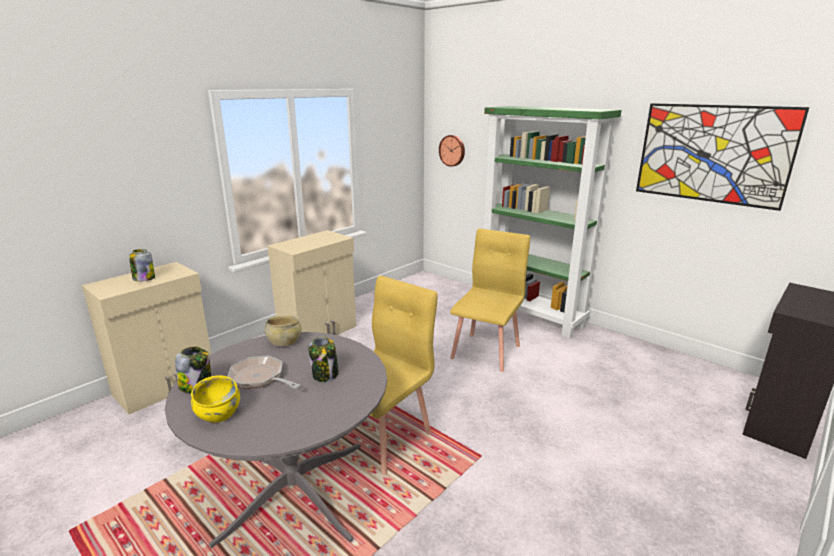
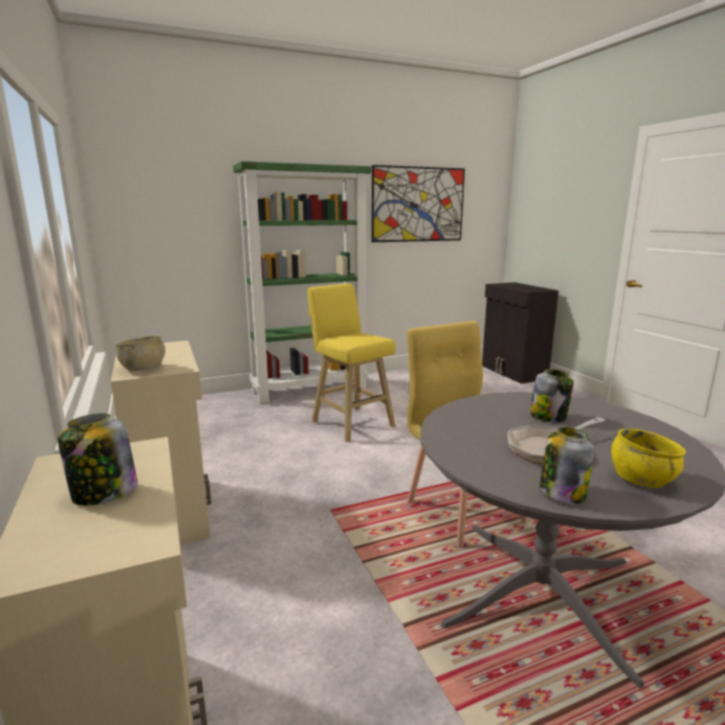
camera: 65 degrees left, 5 degrees down
beige bowl [265,315,302,346] -> beige bowl moved to [115,335,165,371]
wall clock [439,135,465,167] -> none
yellow chair [450,228,530,372] -> yellow stool [307,284,396,442]

